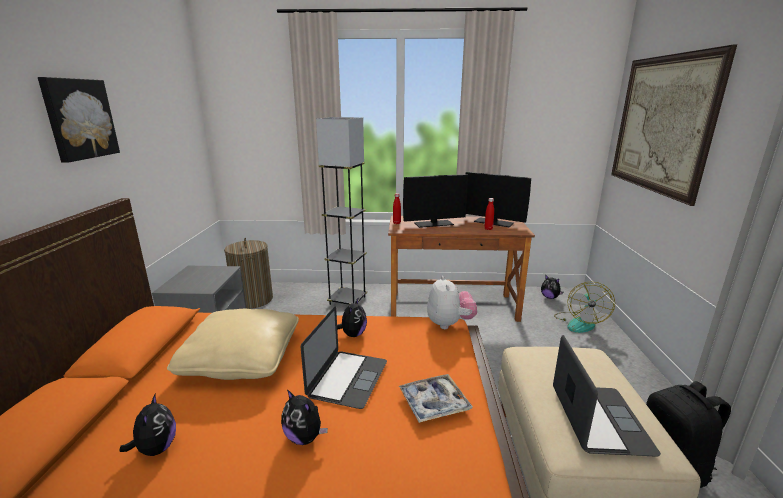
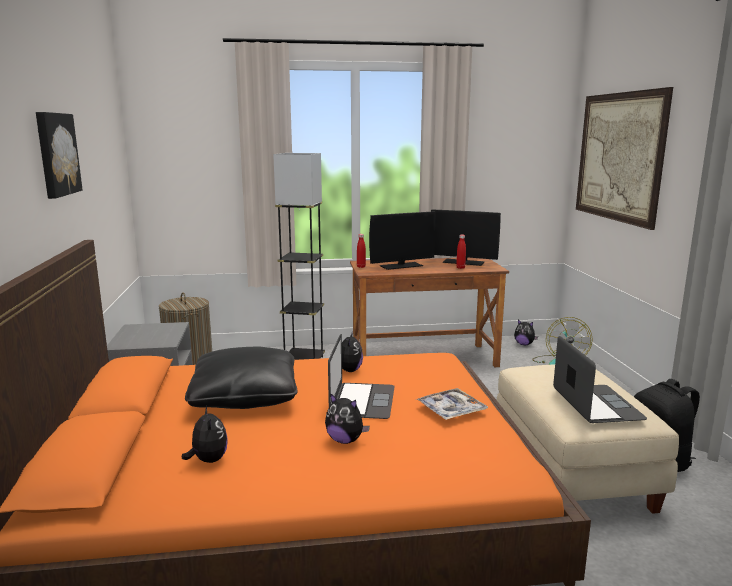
camera: 10 degrees left, 5 degrees down
beige pillow [167,309,299,380] -> black pillow [185,347,298,409]
plush toy [427,276,477,329] -> none

